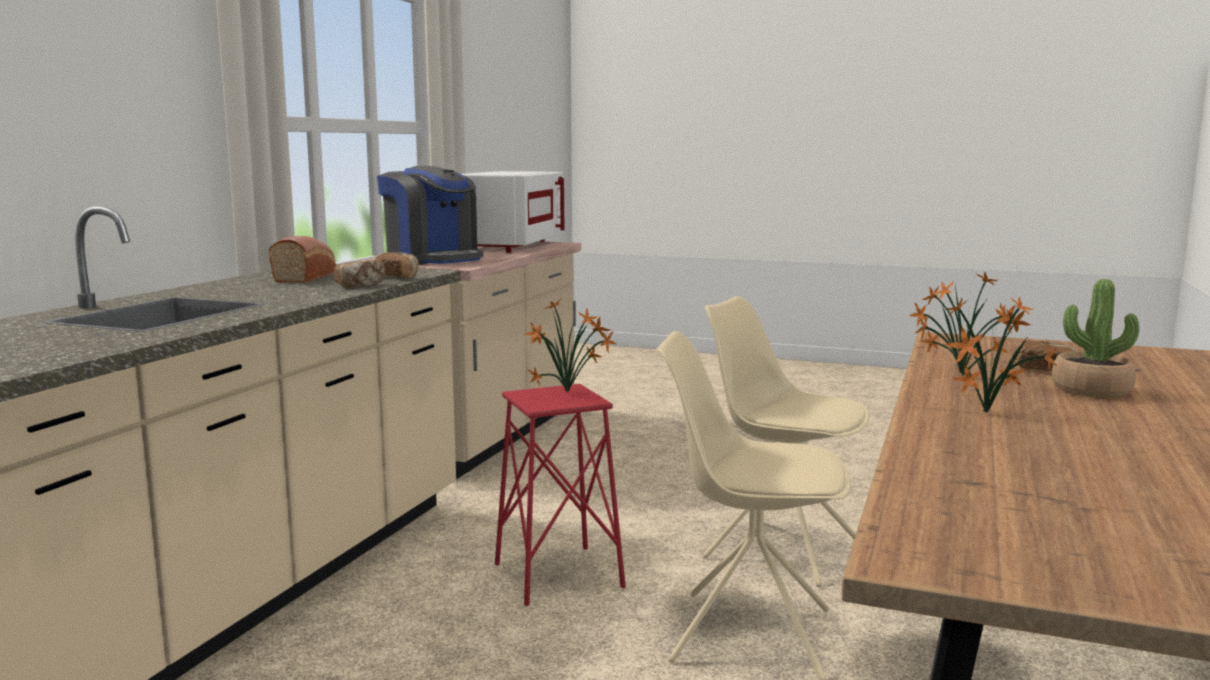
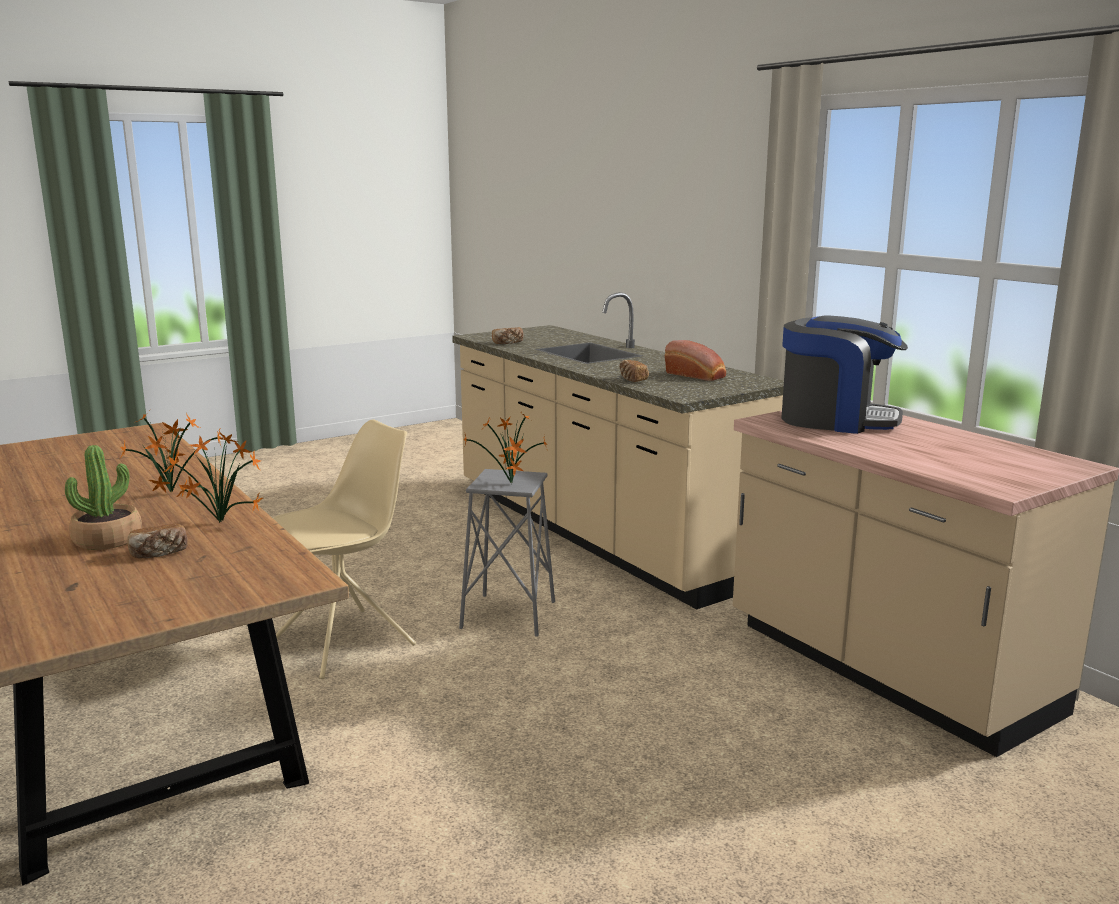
camera: 125 degrees right, 5 degrees up
bread [375,252,419,278] -> bread moved to [492,327,523,344]
coffee machine [377,166,483,265] -> coffee machine turned 150 degrees counterclockwise [781,315,908,434]
white microwave [462,171,564,253] -> none
red stool [495,384,626,606] -> grey stool [459,469,555,637]
beige chair [703,296,870,587] -> none

